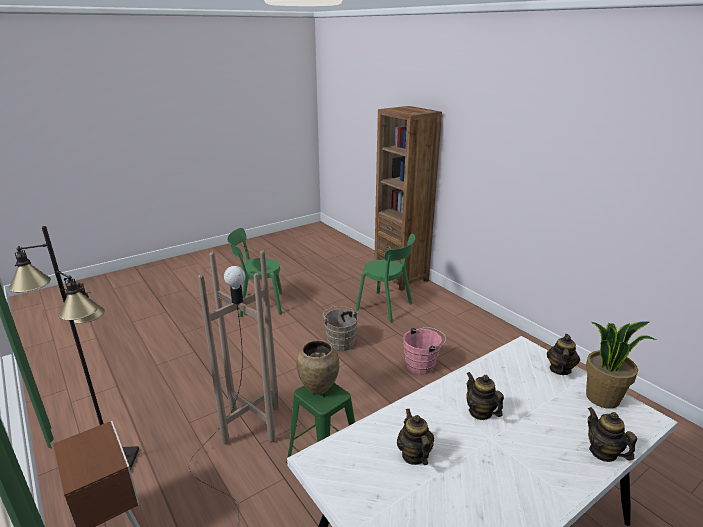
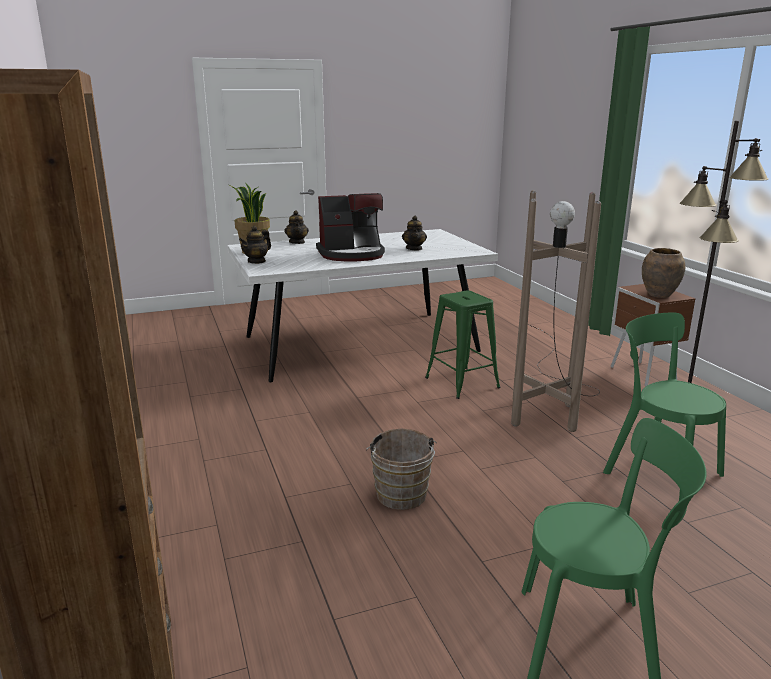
camera: 165 degrees left, 5 degrees down
brown vase [296,340,339,395] -> brown vase moved to [642,248,685,298]
green chair [356,233,415,323] -> green chair moved to [603,313,726,501]
pink bucket [403,327,446,374] -> none
teapot [466,372,504,420] -> coffee machine [316,193,385,261]

